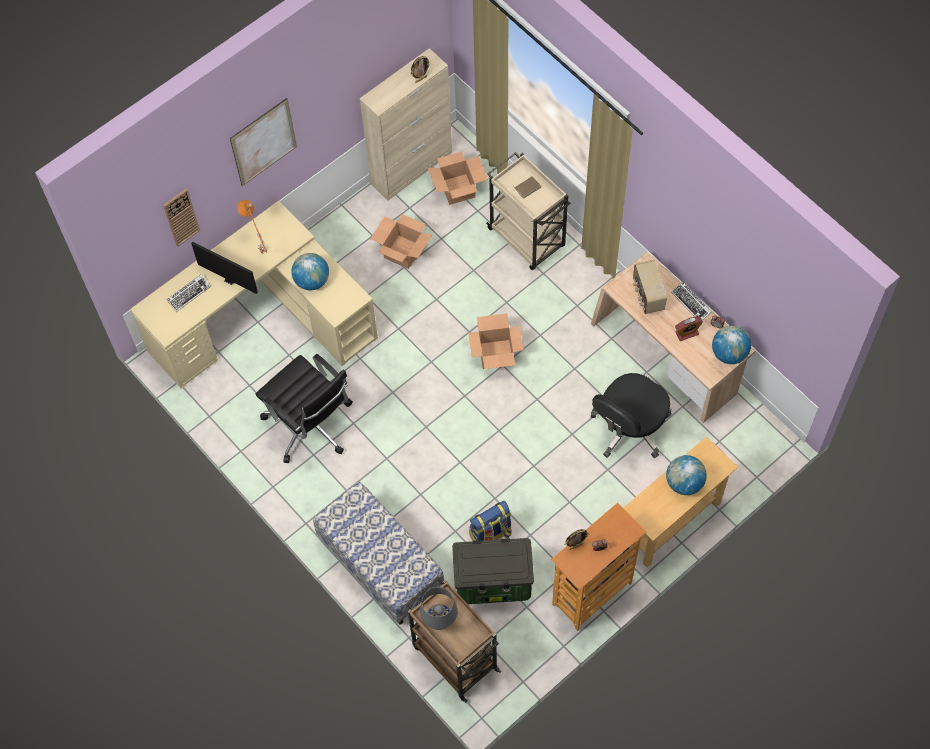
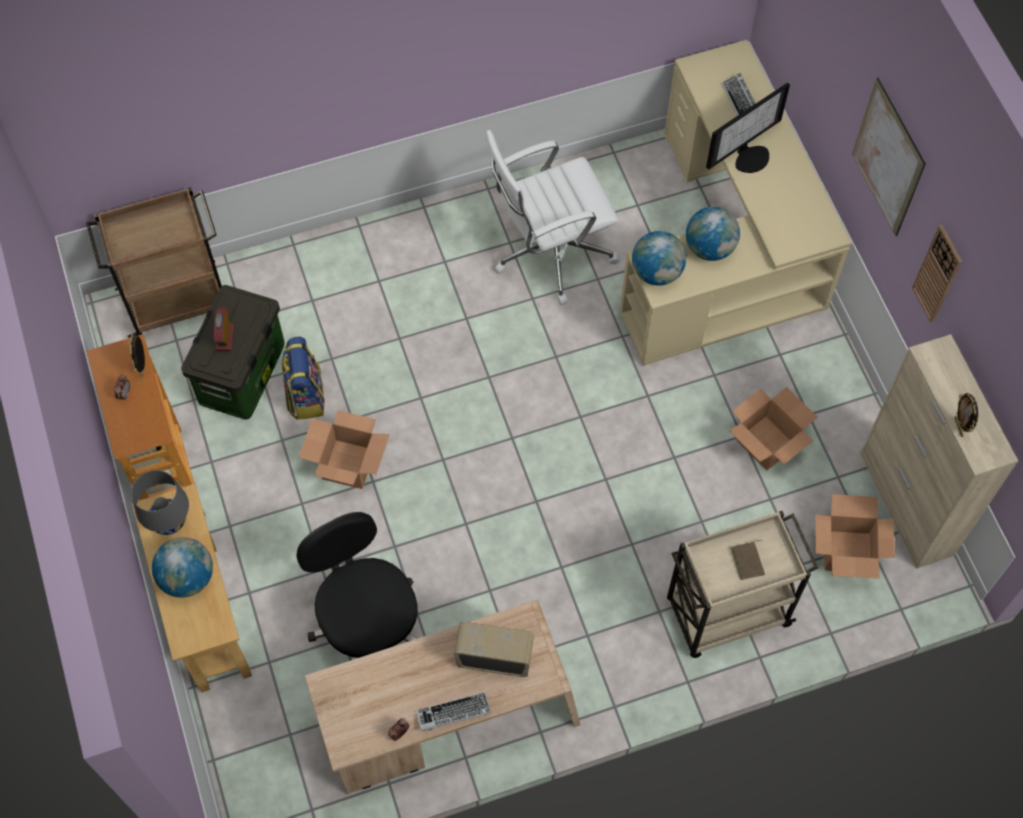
camera: 110 degrees right, 0 degrees up
wall clock [163,189,200,247] -> wall clock moved to [912,225,962,323]
orange table lamp [237,200,267,253] -> none
black office chair [256,354,353,463] -> white office chair [485,130,620,306]
bench [313,482,444,624] -> none
grey table lamp [420,587,458,630] -> grey table lamp moved to [131,470,189,535]
cardboard box [468,313,523,369] -> cardboard box moved to [298,410,390,489]
alarm clock [675,317,703,341] -> alarm clock moved to [214,307,234,351]
globe [712,326,751,364] -> globe moved to [632,231,686,286]

